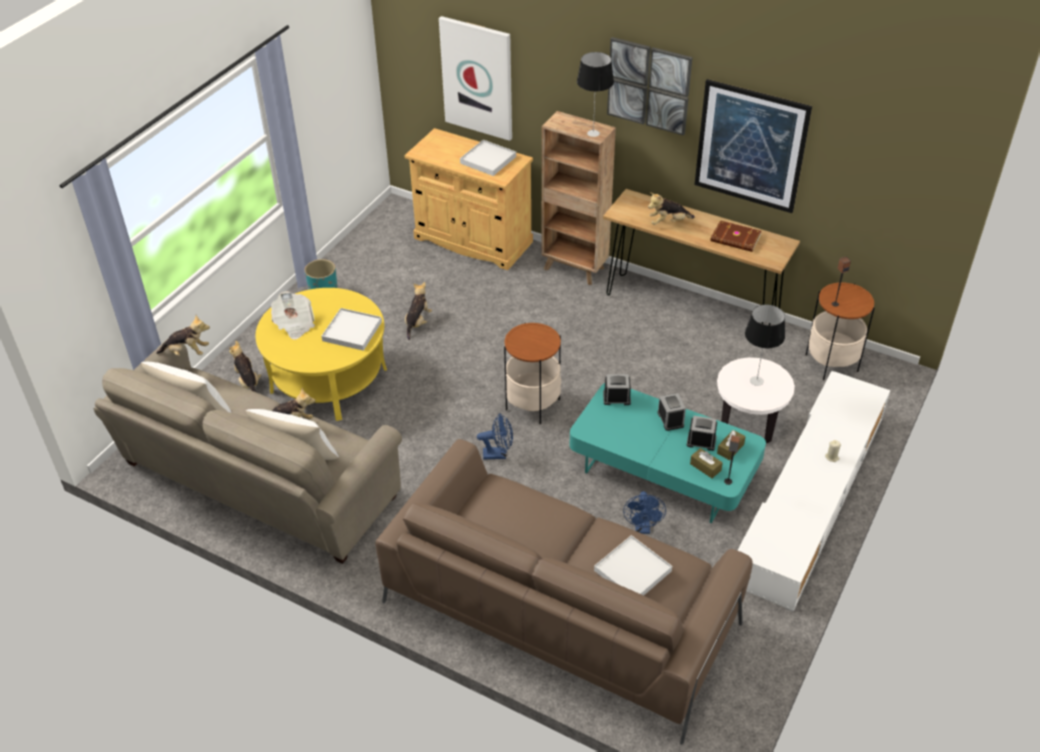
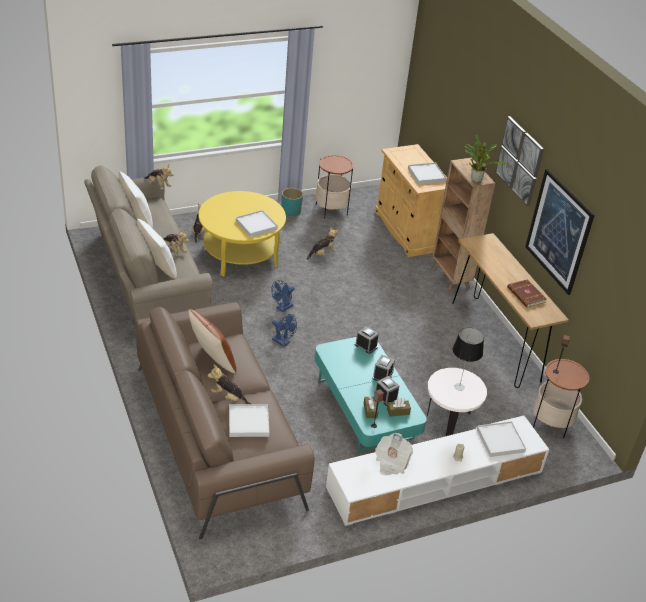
camera: 35 degrees right, 5 degrees down
newspaper [271,291,315,340] -> newspaper moved to [375,433,413,475]
picture [439,16,512,141] -> none
side table [504,323,561,424] -> side table moved to [315,155,354,219]
table lamp [577,52,614,137] -> potted plant [465,135,506,182]
blue fan [623,491,666,534] -> blue fan moved to [271,280,295,312]
plush toy [648,192,695,225] -> plush toy moved to [208,364,251,404]
none -> brown pillow [189,309,236,373]
none -> white tray [477,421,526,457]

